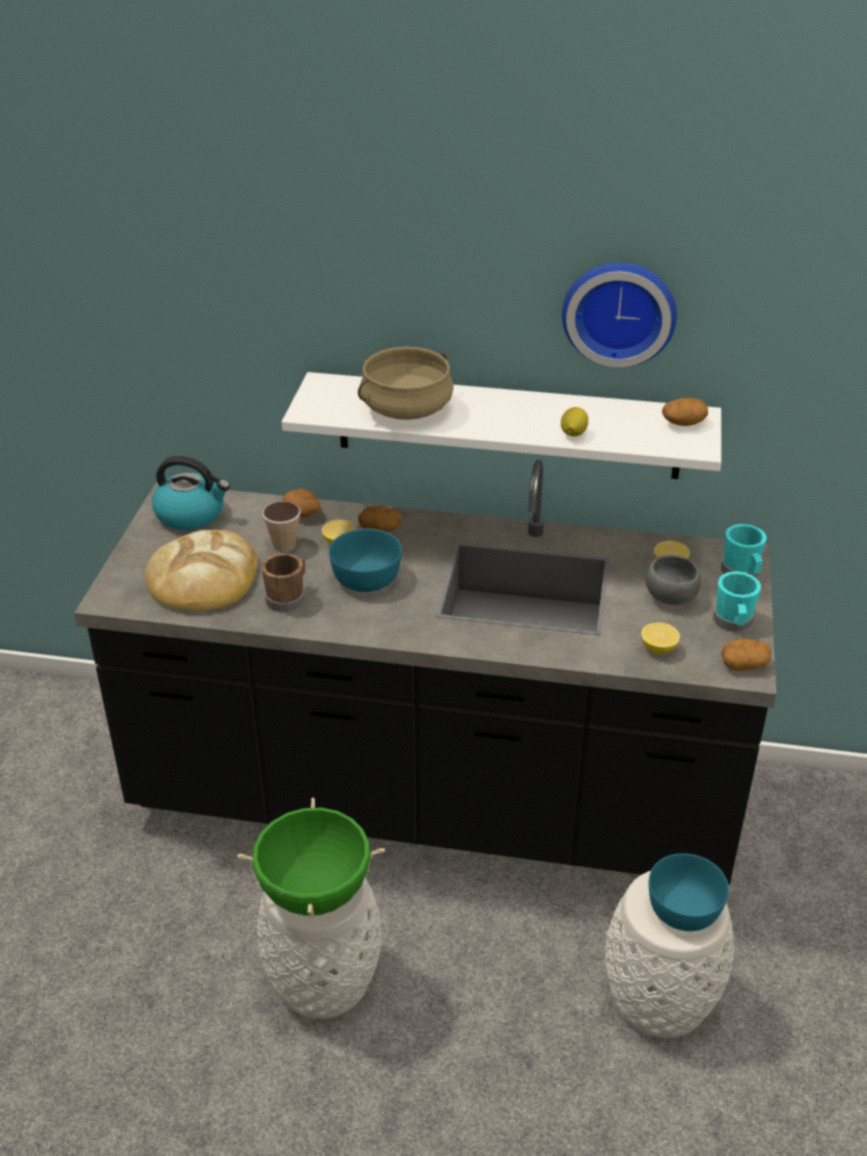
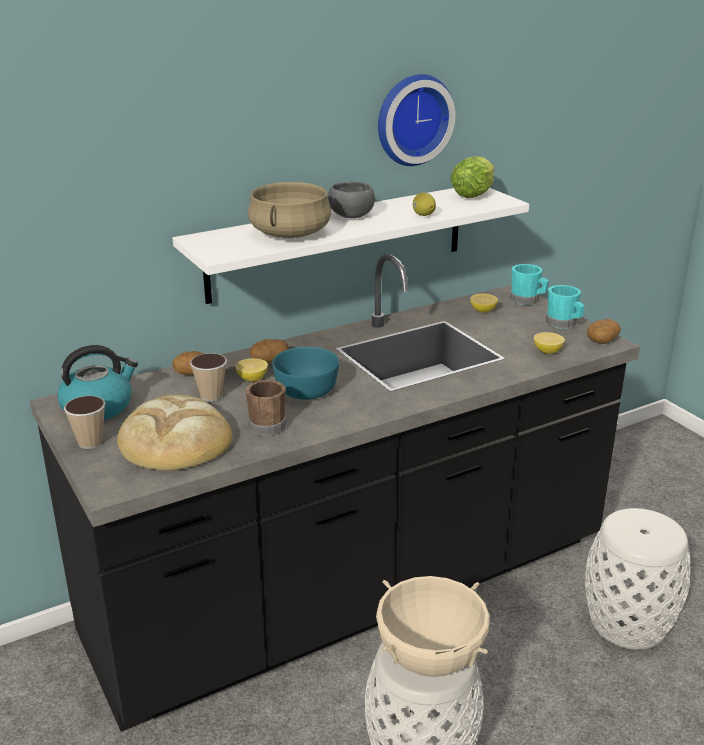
camera: 40 degrees left, 10 degrees down
green cooking pot [238,798,385,919] -> beige cooking pot [376,576,490,677]
grey bowl [646,555,701,605] -> grey bowl moved to [328,182,375,218]
turquoise bowl [649,853,729,931] -> none
potato [662,398,708,426] -> lettuce [450,156,494,198]
none -> cup [64,396,105,449]

